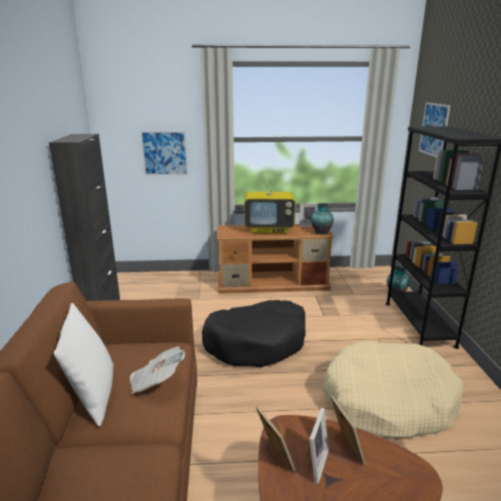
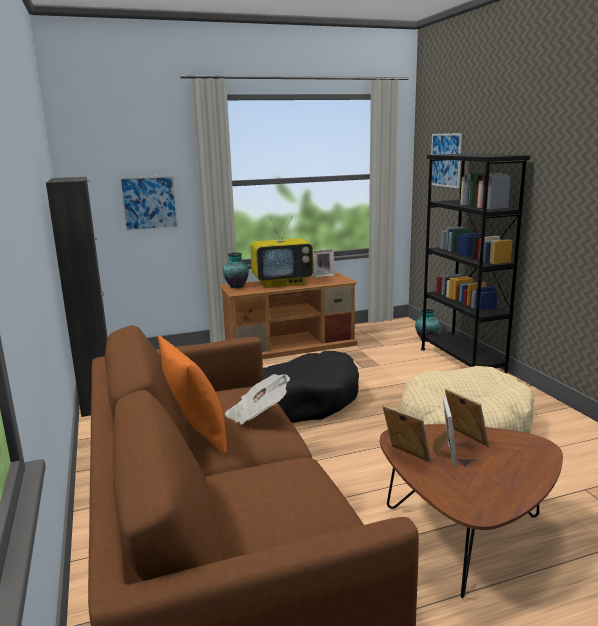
camera: 15 degrees left, 5 degrees down
white pillow [54,303,114,427] -> orange pillow [158,336,227,454]
vase [311,203,334,235] -> vase moved to [223,252,249,288]

